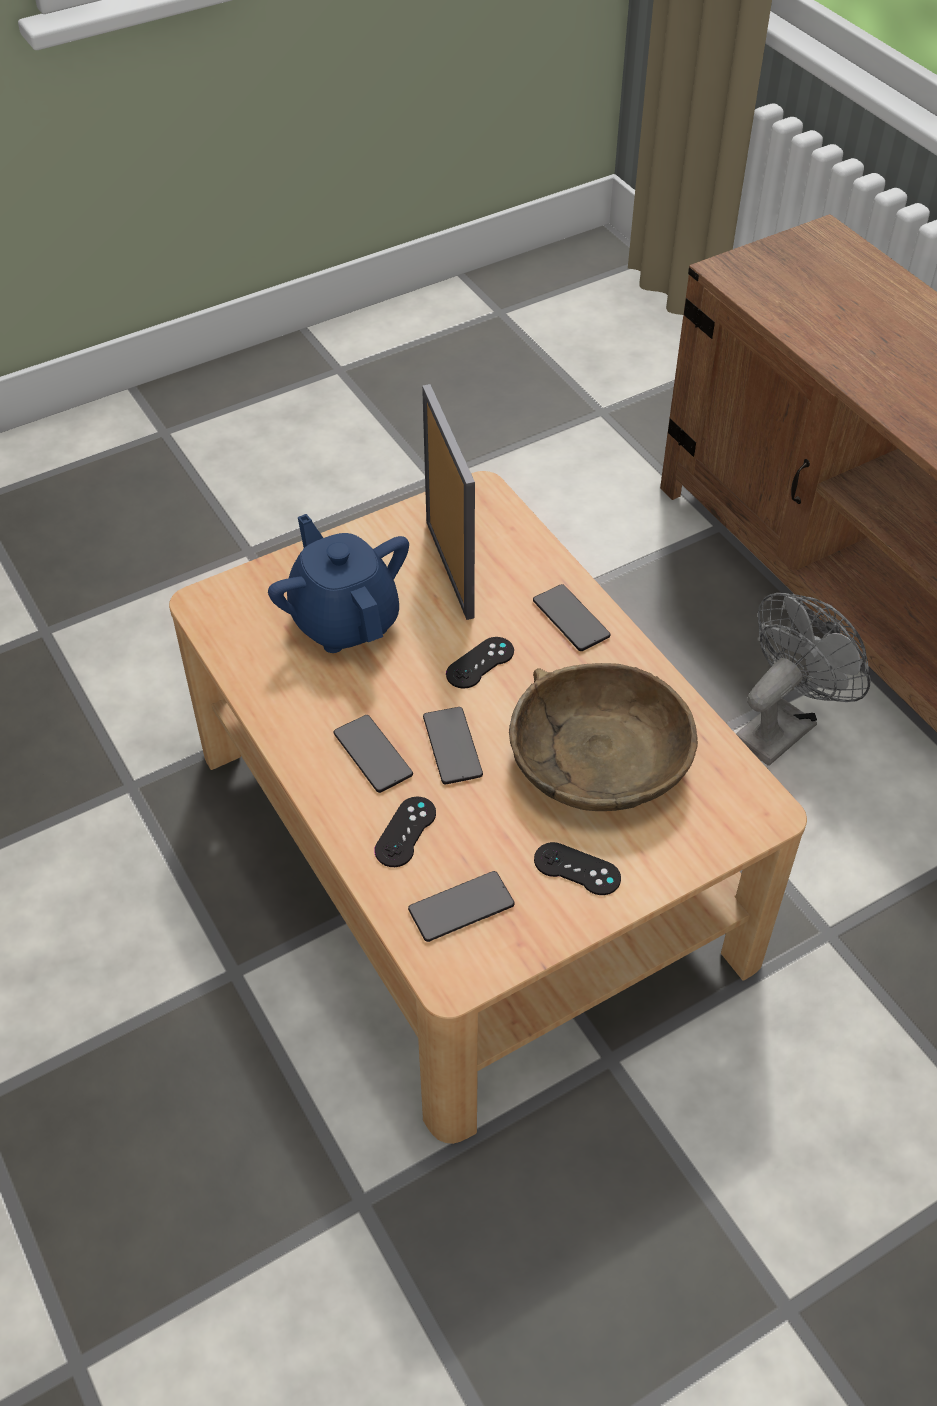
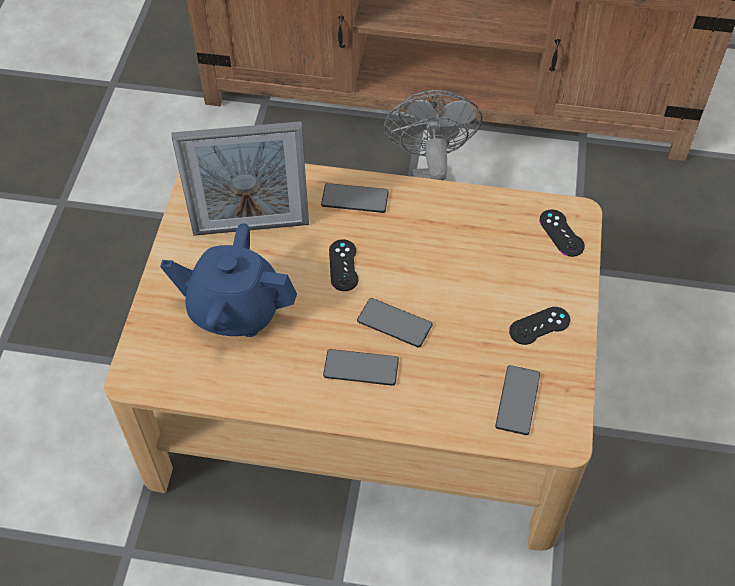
camera: 50 degrees left, 5 degrees up
black game controller [374,797,436,867] -> black game controller moved to [539,209,585,257]
picture frame [422,384,475,620] -> picture frame turned 150 degrees clockwise [172,121,309,236]
brown bowl [509,663,698,811] -> none

